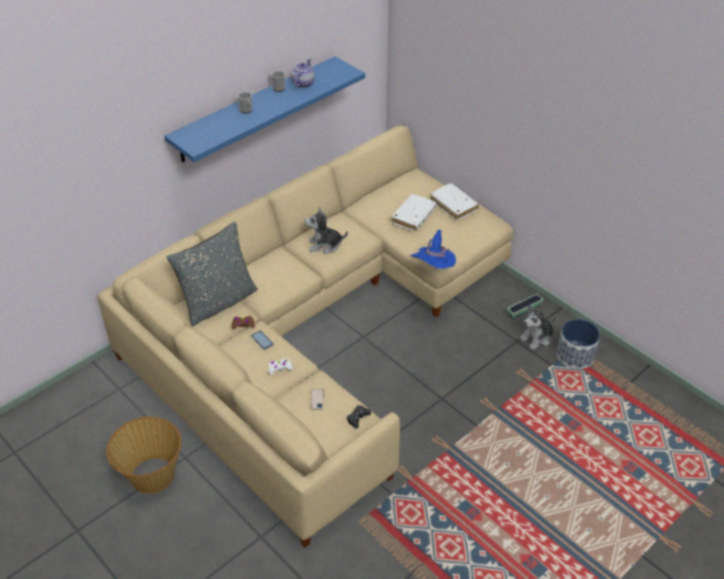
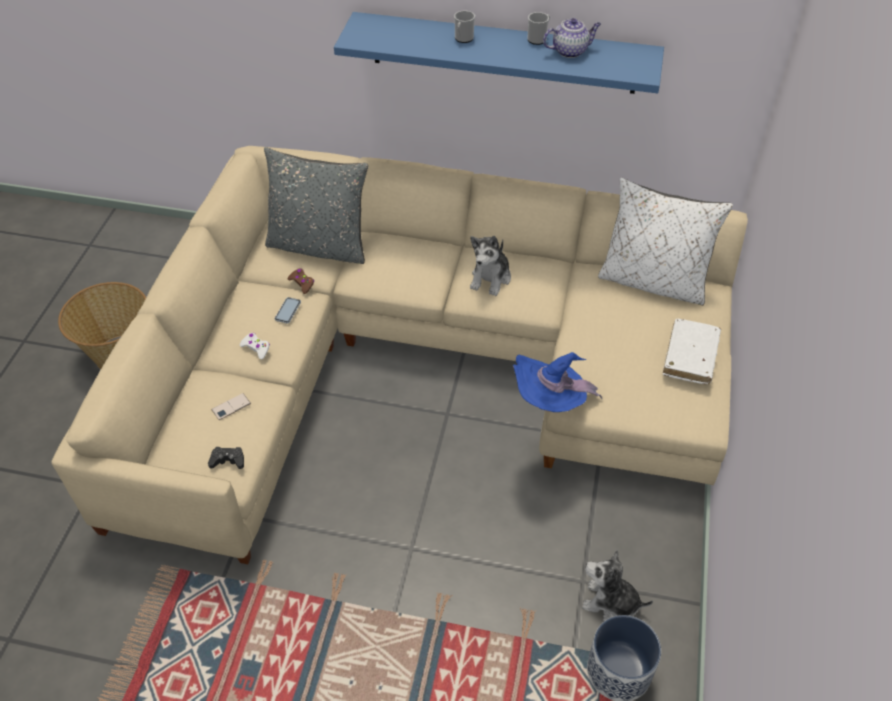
camera: 55 degrees right, 5 degrees up
plush toy [305,207,348,254] -> plush toy turned 120 degrees counterclockwise [470,236,511,296]
white book [391,194,437,231] -> none
planter [507,294,543,319] -> none
none -> white pillow [598,178,733,305]

